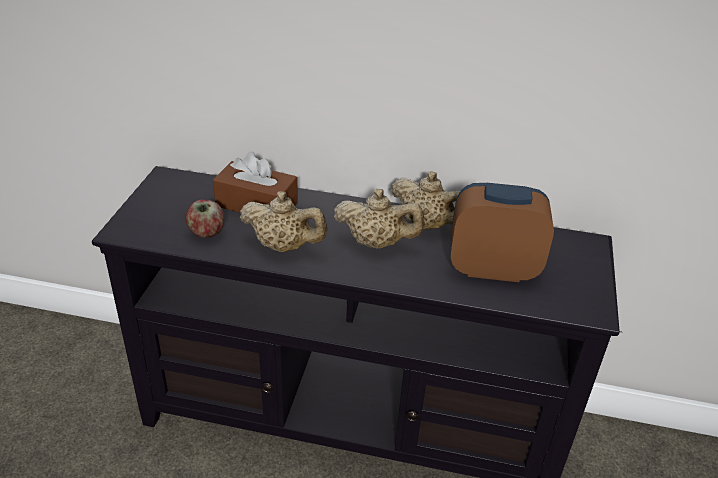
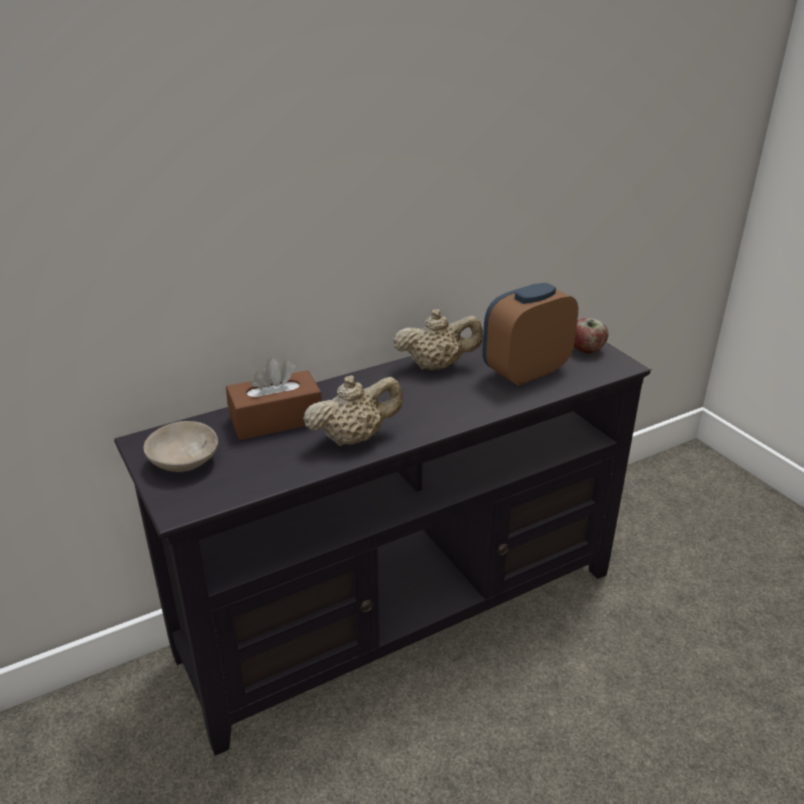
camera: 40 degrees left, 5 degrees down
apple [185,199,224,238] -> apple moved to [574,318,608,353]
beige teapot [334,189,425,249] -> none
none -> beige bowl [144,421,218,472]

